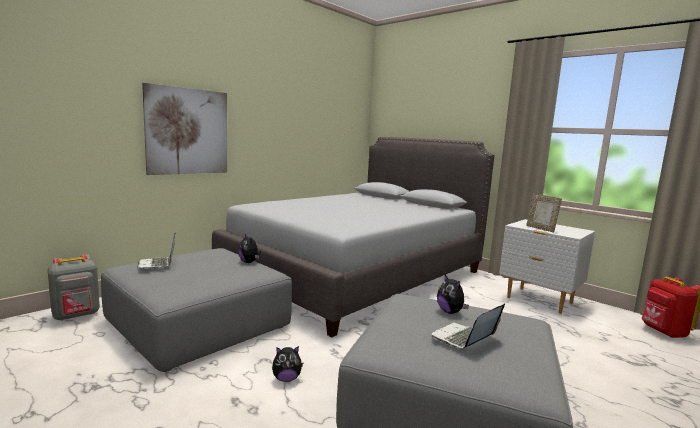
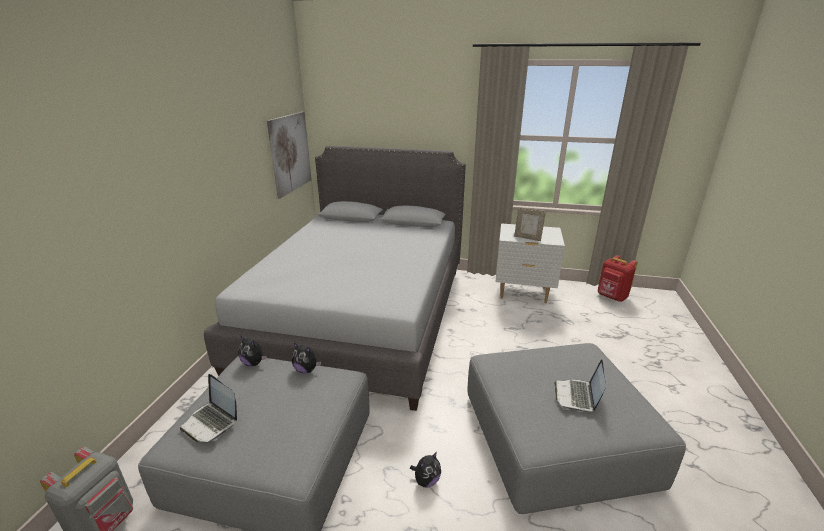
camera: 30 degrees left, 15 degrees up
picture [142,83,227,175] -> picture moved to [267,112,311,199]
plush toy [437,275,469,314] -> plush toy moved to [238,335,267,366]

